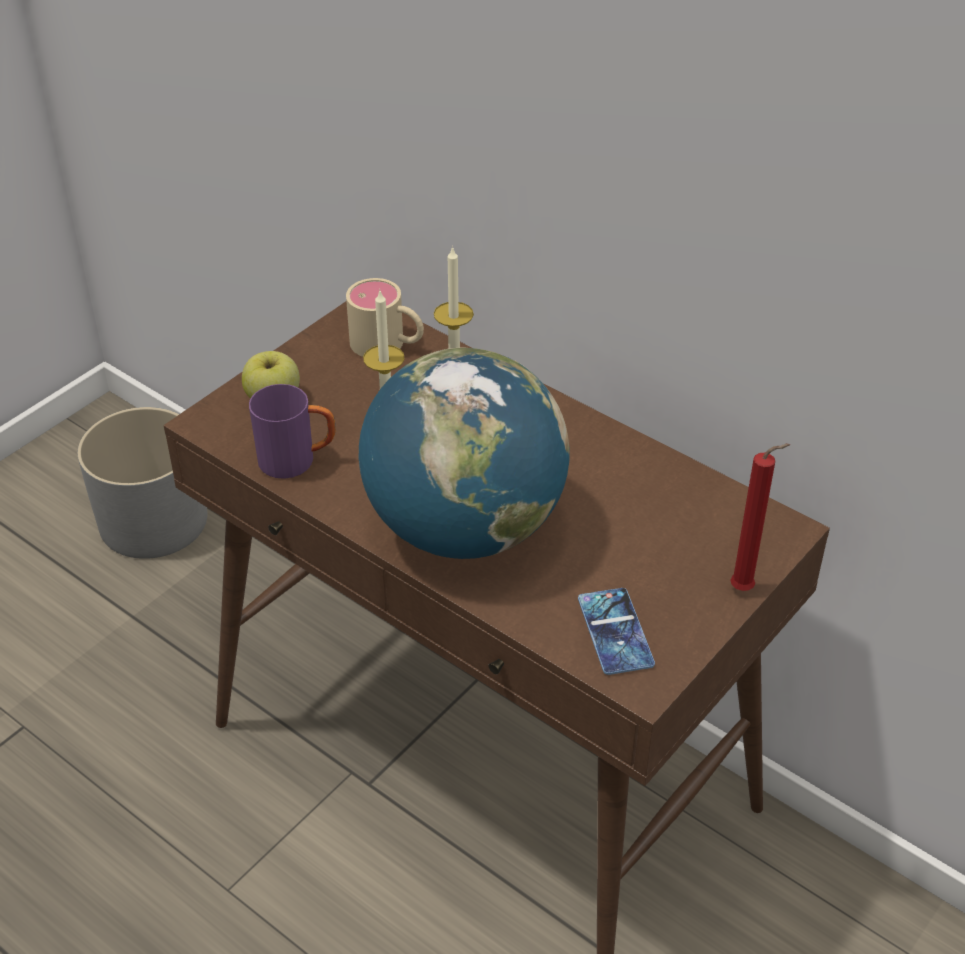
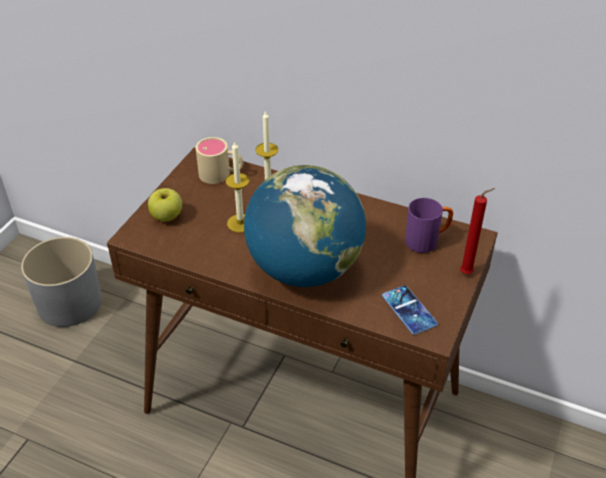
camera: 15 degrees left, 0 degrees up
purple mug [249,384,336,479] -> purple mug moved to [405,198,453,253]

